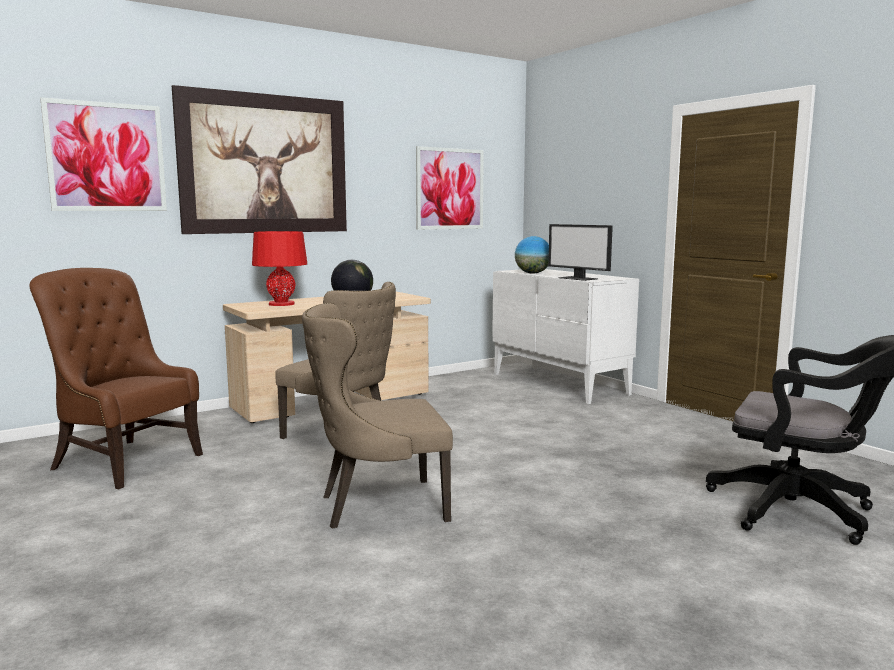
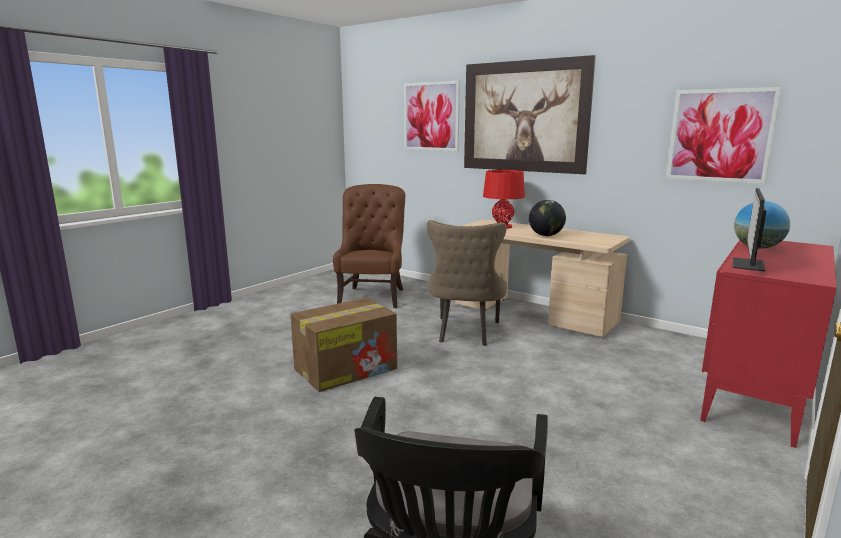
camera: 70 degrees right, 5 degrees up
beige chair [302,303,453,529] -> cardboard box [290,298,397,392]
white cabinet [492,269,639,404] -> red cabinet [700,240,837,448]

